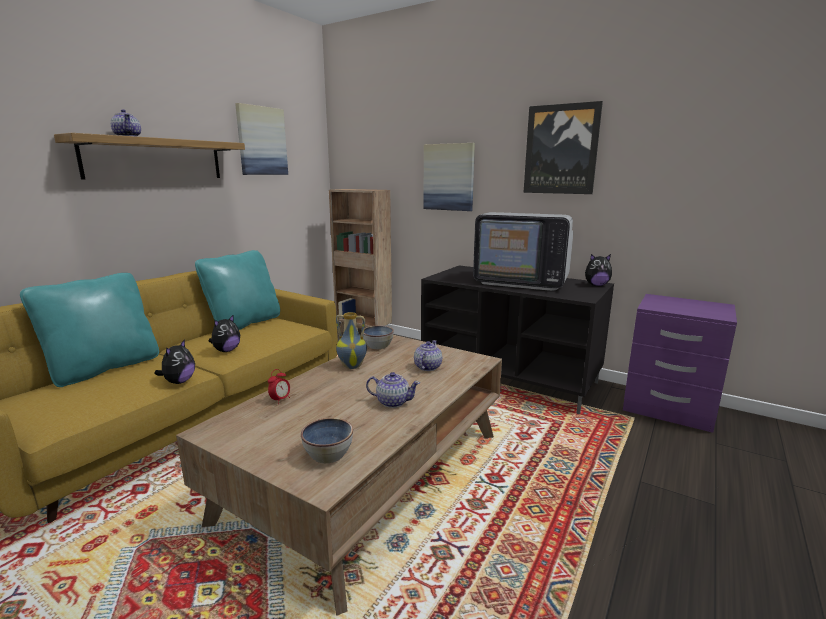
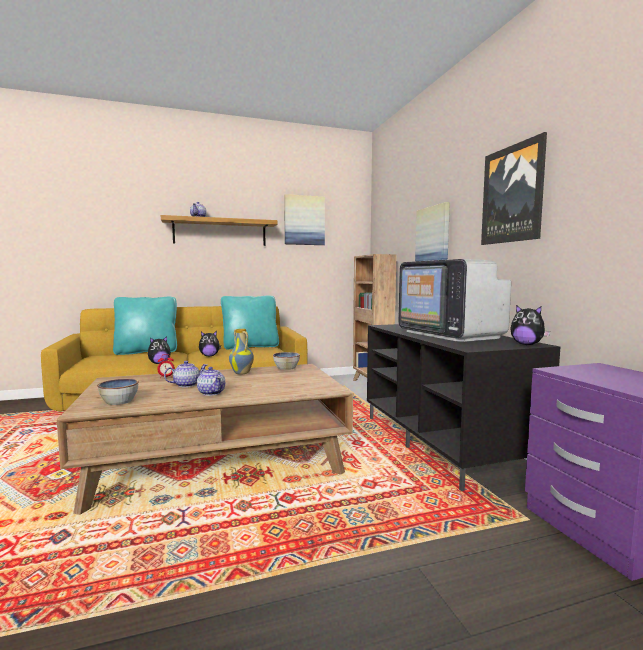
camera: 40 degrees right, 10 degrees down
teapot [414,340,442,371] -> teapot moved to [164,361,207,387]

